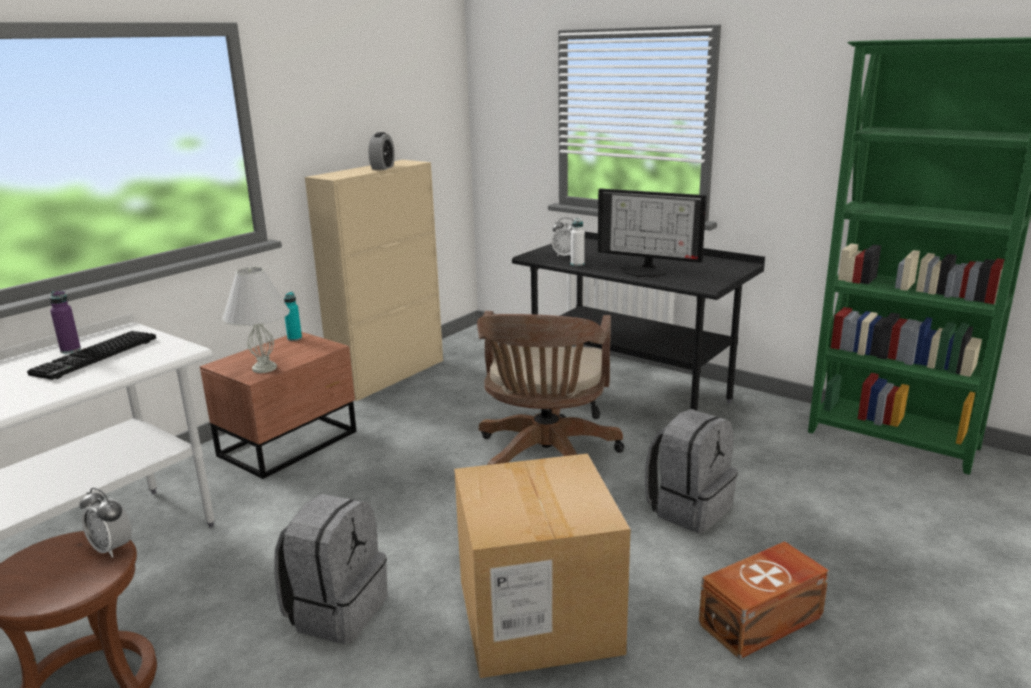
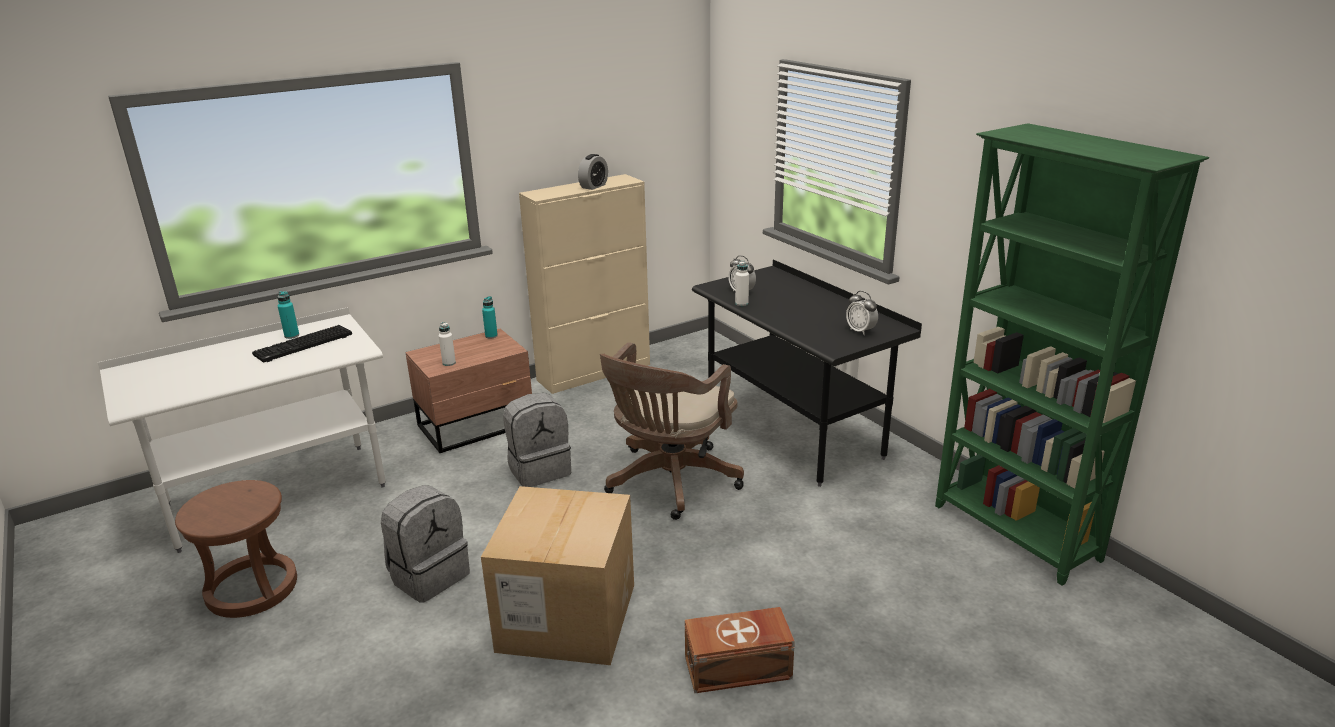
camera: 20 degrees right, 5 degrees up
purple bottle [50,291,81,354] -> turquoise bottle [278,291,299,339]
alarm clock [79,488,132,558] -> alarm clock moved to [846,291,878,335]
white table lamp [222,267,290,373] -> white bottle [439,322,456,366]
monitor [598,189,707,277] -> none
grey backpack [645,409,738,533] -> grey backpack moved to [503,393,571,487]

